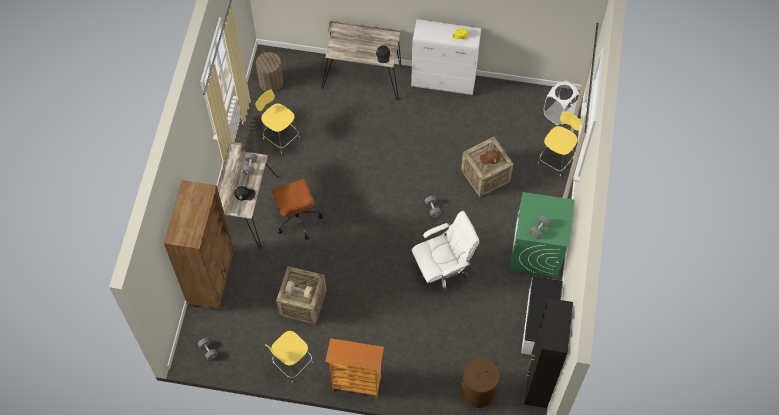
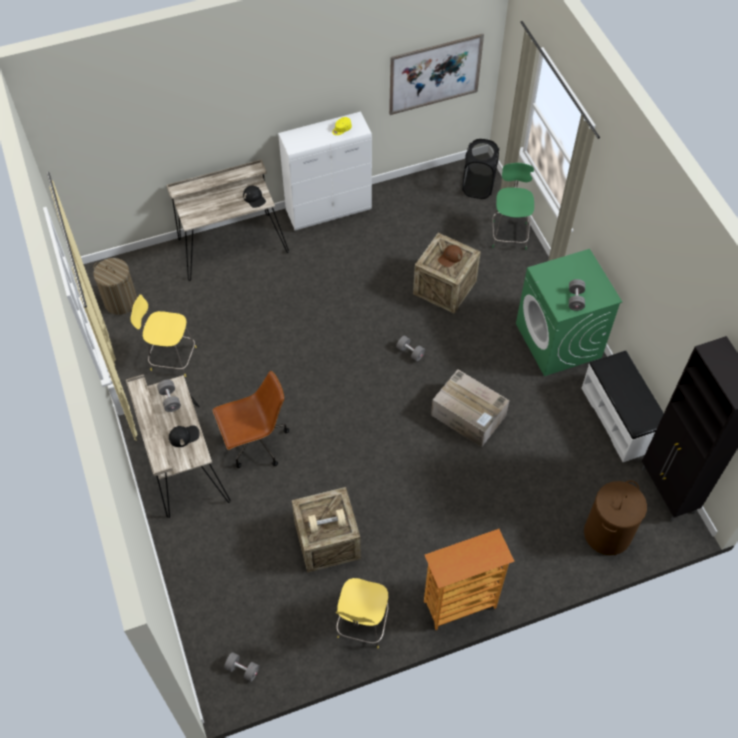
camera: 30 degrees left, 5 degrees down
brown bookcase [164,180,234,311] -> none
brown office chair [272,179,323,240] -> brown office chair turned 60 degrees counterclockwise [212,371,289,468]
white office chair [412,211,479,295] -> cardboard box [431,369,510,447]
yellow stool [538,111,583,176] -> green stool [492,163,534,250]
white laundry basket [543,81,579,125] -> black laundry basket [462,139,499,199]
none -> picture [389,34,484,115]

